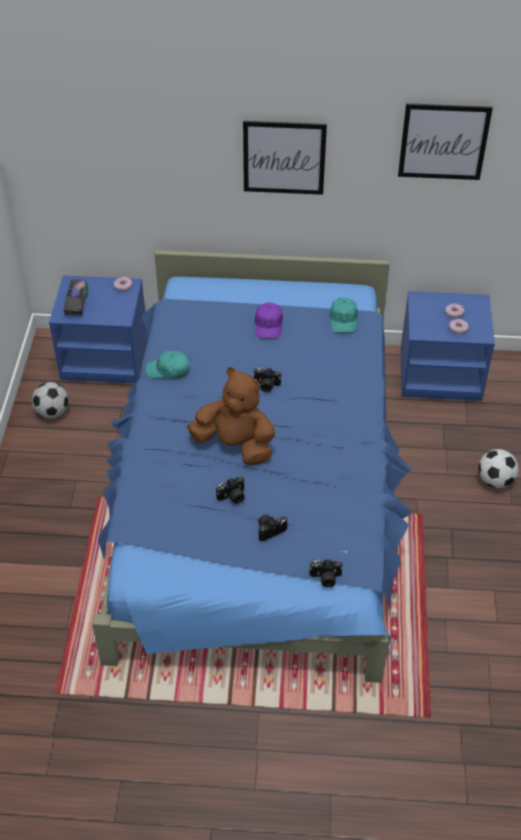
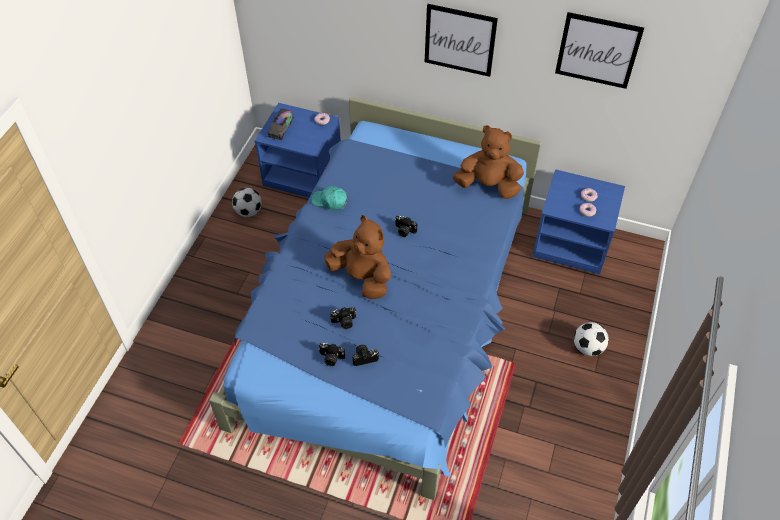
camera: 15 degrees right, 5 degrees up
purple cap [255,302,283,338] -> none
camera [309,559,343,587] -> camera moved to [318,343,345,366]
turquoise cap [330,297,358,333] -> brown plush toy [453,125,524,199]

